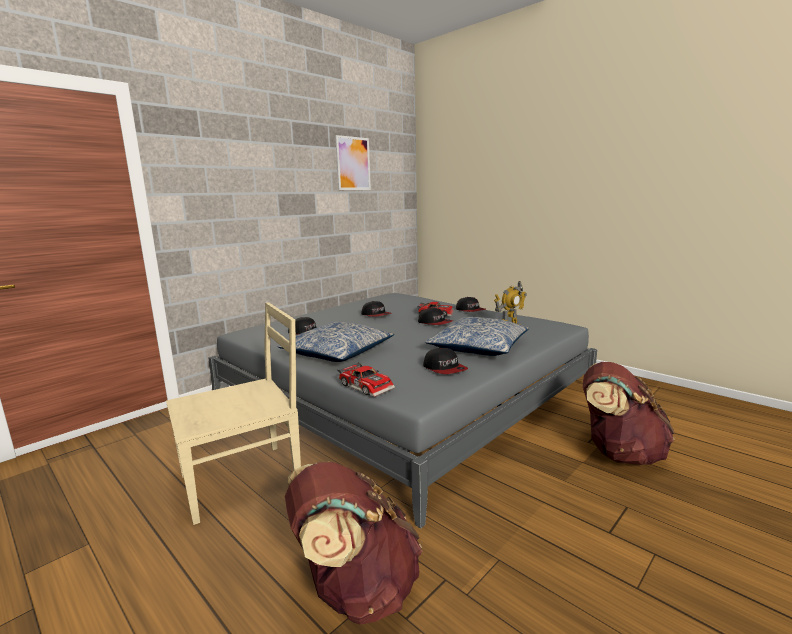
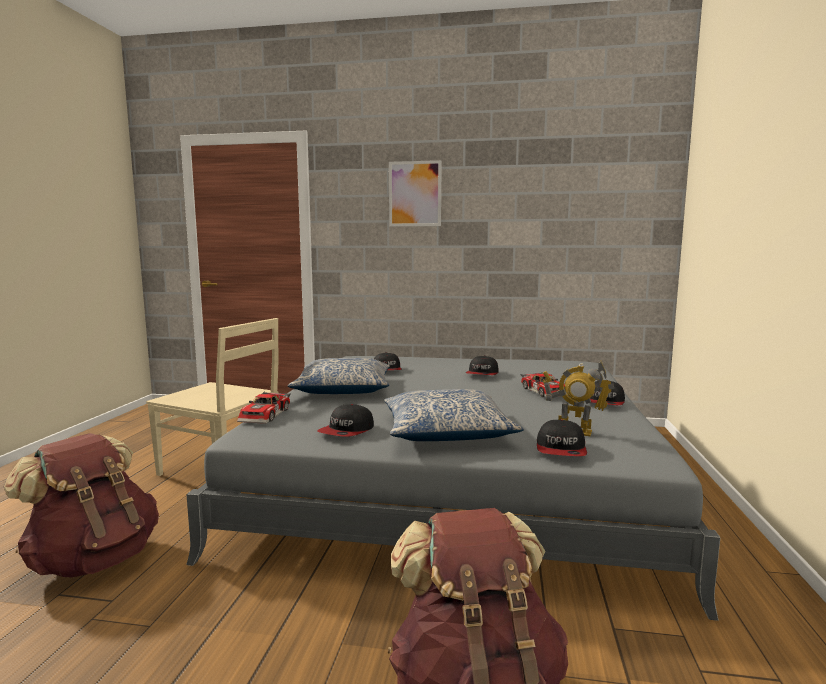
camera: 55 degrees right, 5 degrees down
picture [335,135,371,190] -> picture moved to [389,160,442,226]
cap [418,308,453,325] -> cap moved to [537,419,587,456]

